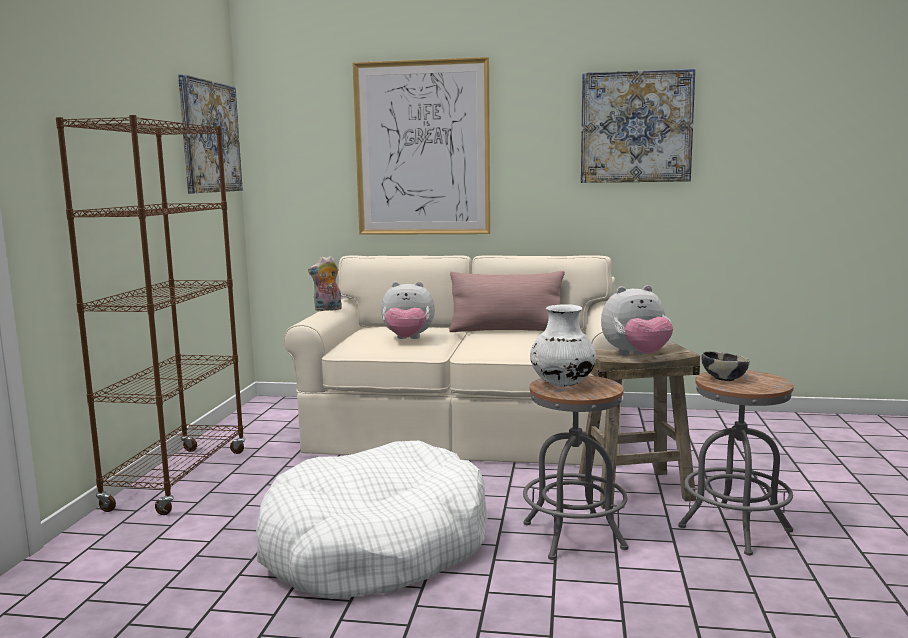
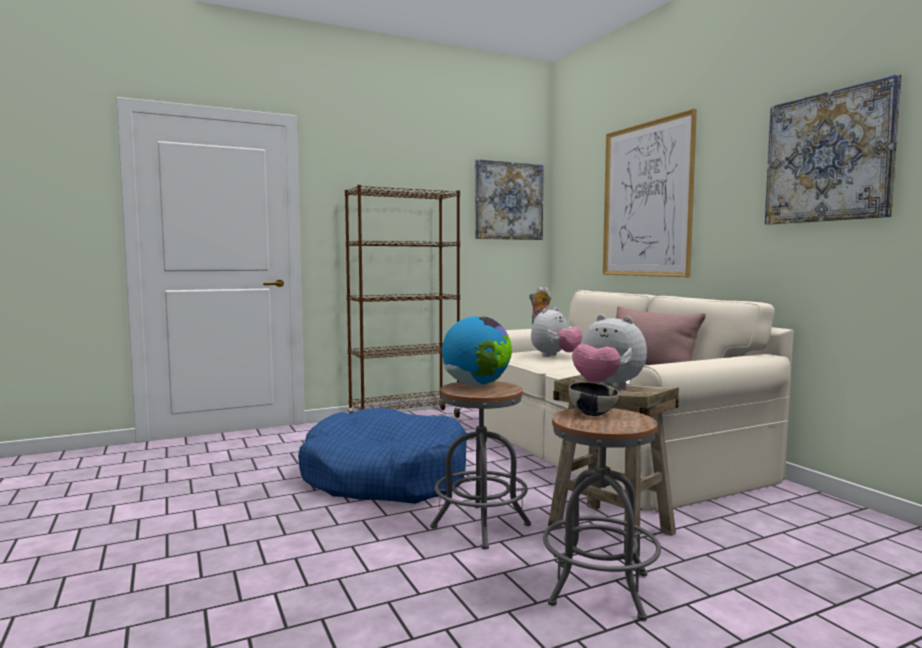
camera: 55 degrees right, 5 degrees down
white dog bed [256,441,488,599] -> blue dog bed [298,408,467,504]
plush toy [381,281,435,339] -> plush toy turned 105 degrees counterclockwise [531,307,583,357]
white vase [530,304,596,387] -> globe [442,316,512,386]

